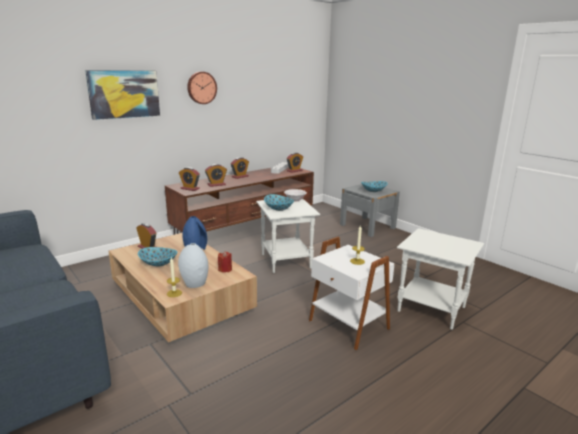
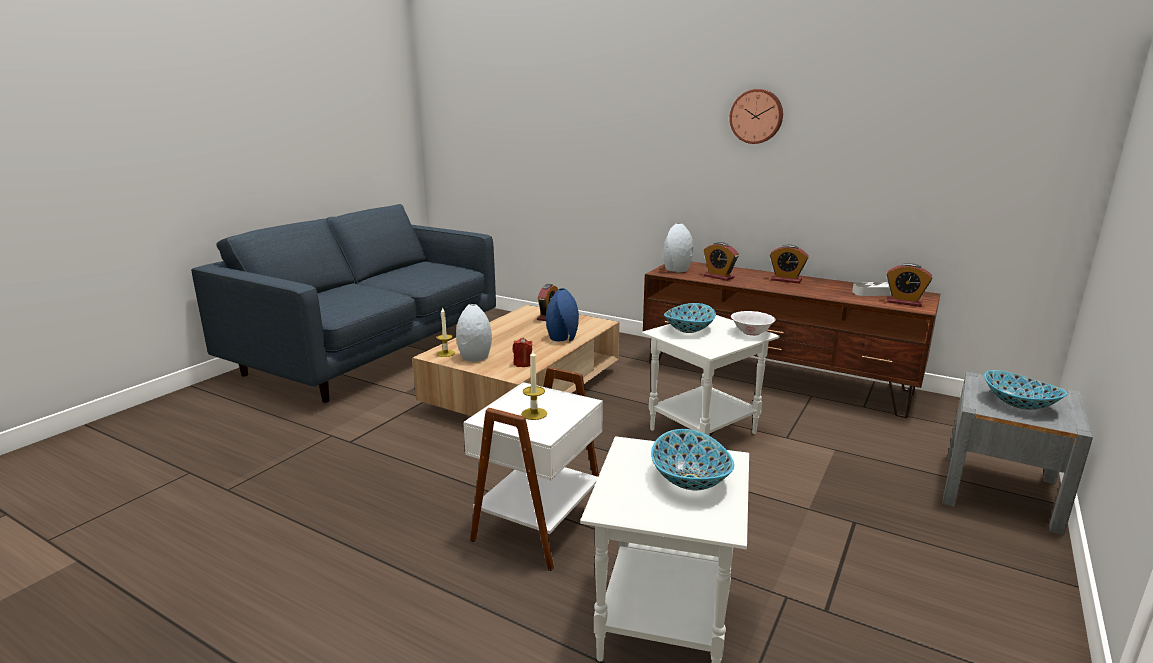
camera: 70 degrees right, 0 degrees up
picture [85,70,160,120] -> none
bowl [138,247,177,266] -> bowl moved to [651,429,734,490]
alarm clock [179,167,200,191] -> grey vase [663,223,694,273]

